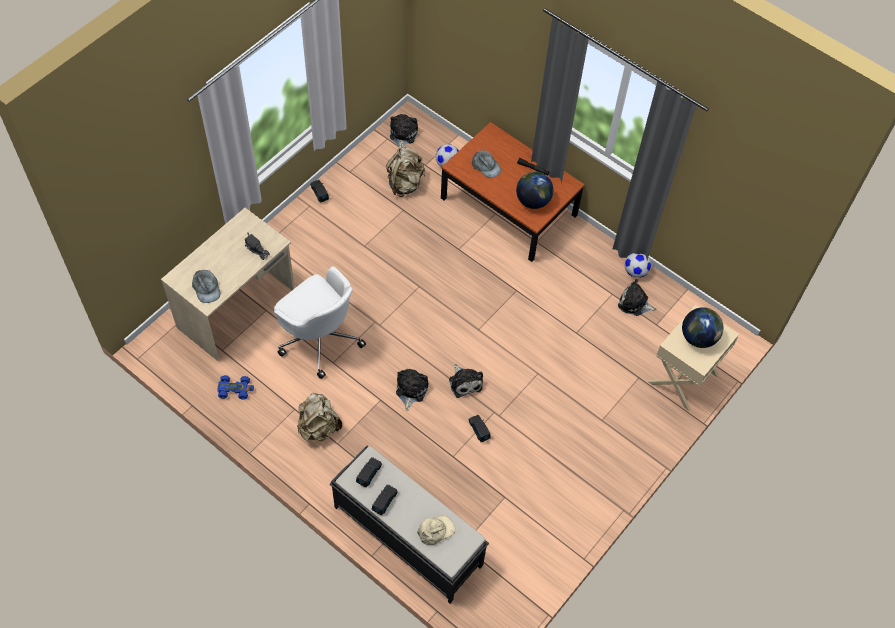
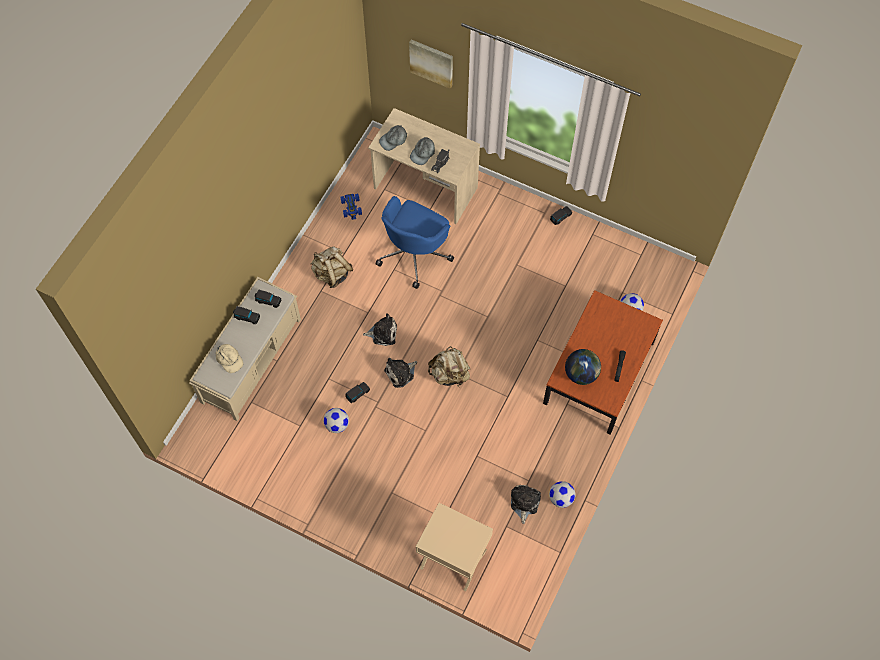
camera: 80 degrees right, 5 degrees up
white office chair [274,266,366,379] -> blue office chair [375,196,454,289]
black bench [330,446,489,604] -> beige bench [189,277,301,421]
beige backpack [386,147,425,197] -> beige backpack moved to [428,346,470,386]
plush toy [390,114,418,150] -> none
grey cap [472,150,501,178] -> grey cap moved to [410,137,435,165]
globe [682,307,723,348] -> none
none -> football [324,408,349,433]
none -> picture [409,40,453,89]

